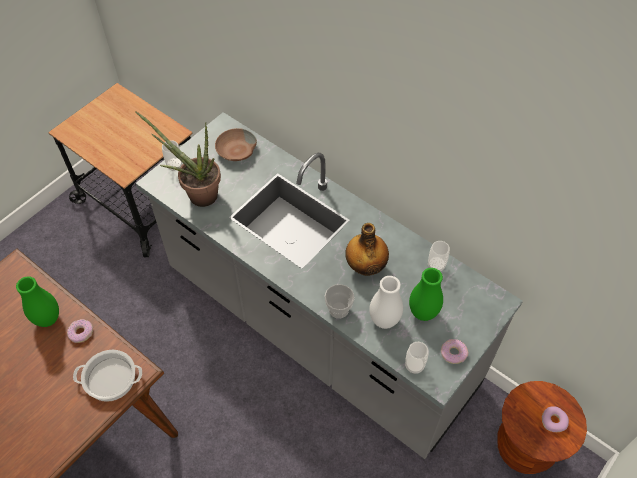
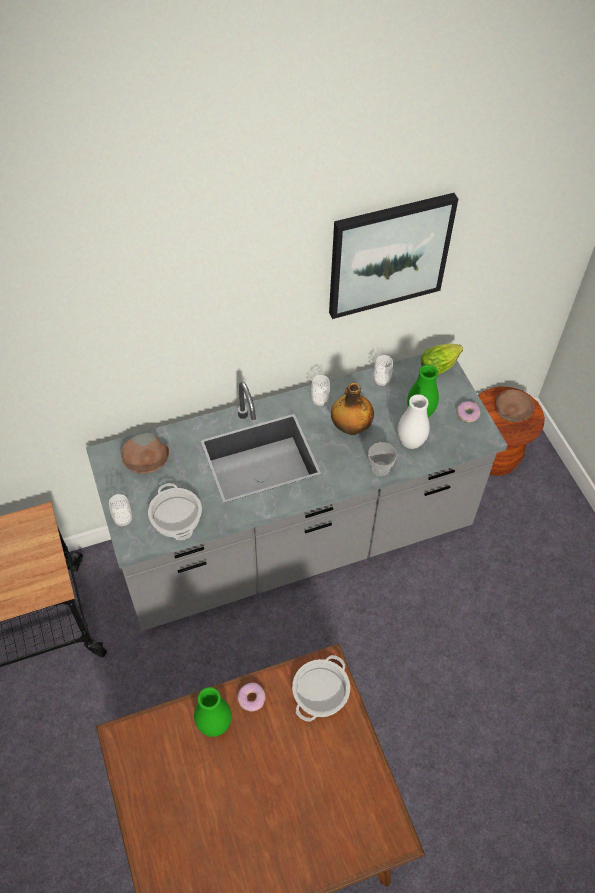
camera: 60 degrees left, 0 degrees up
potted plant [136,112,221,207] -> cooking pot [148,483,202,540]
cup [405,342,429,374] -> cup moved to [311,375,330,407]
donut [542,406,569,432] -> brown bowl [495,389,534,422]
none -> picture [329,193,458,319]
none -> lettuce [421,343,463,375]

